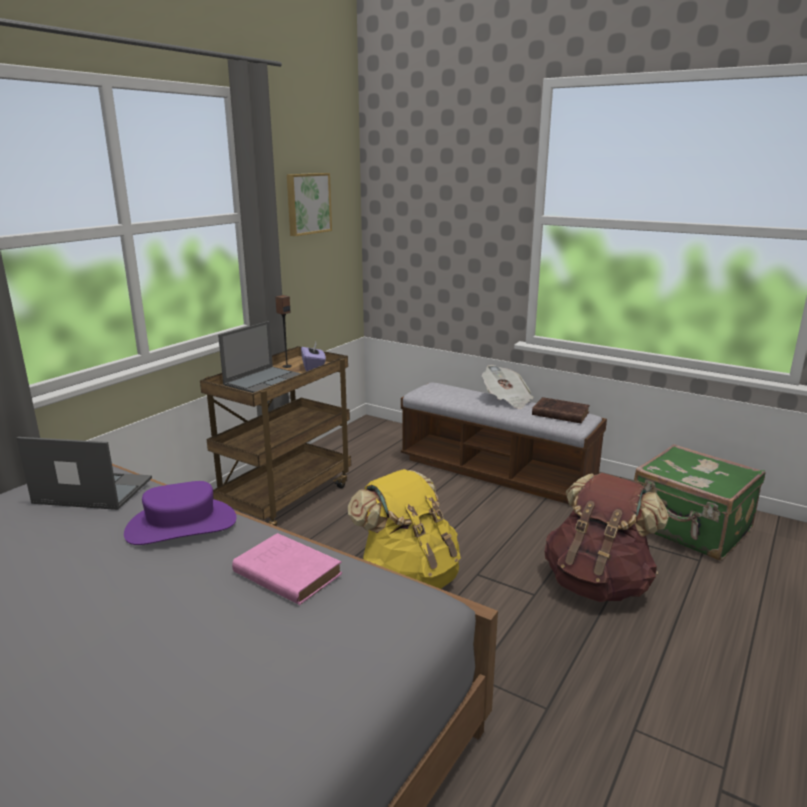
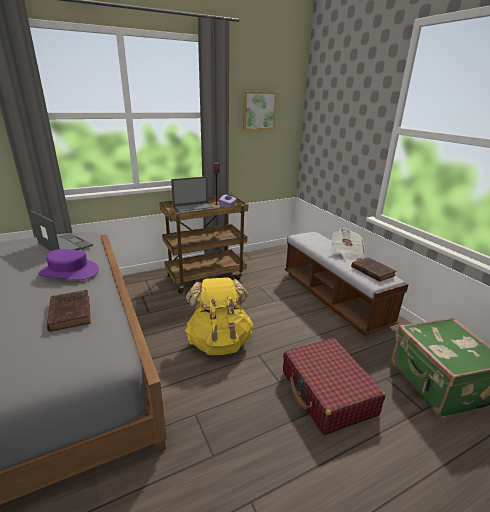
camera: 30 degrees right, 5 degrees up
pink book [232,533,342,605] -> brown book [47,290,91,332]
brown backpack [544,473,669,602] -> red suitcase [283,338,385,435]

